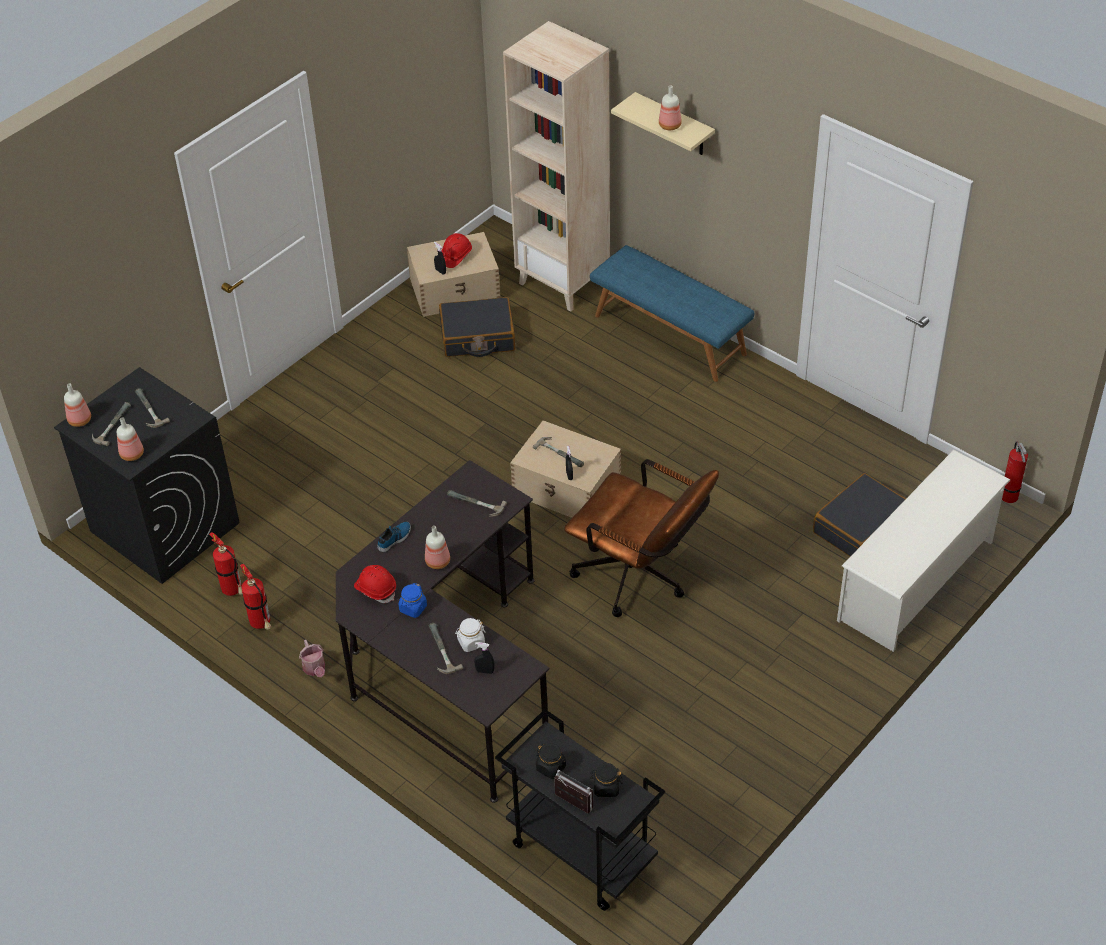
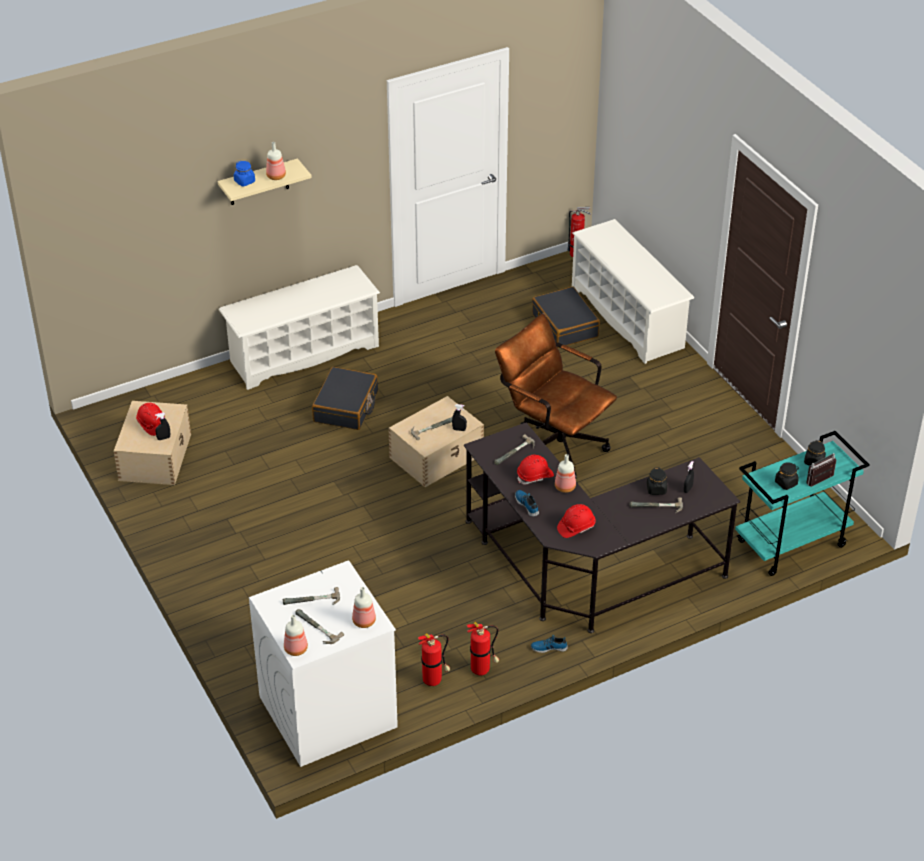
camera: 70 degrees left, 5 degrees down
black washing machine [54,367,239,584] -> white washing machine [249,560,398,767]
watering can [299,640,325,677] -> shoe [531,635,568,653]
blue jar [399,583,427,618] -> blue jar moved to [234,161,255,186]
black suitcase [439,297,515,357] -> black suitcase moved to [312,367,378,430]
white jar [455,618,486,652] -> black jar [647,467,667,495]
black cart [495,709,665,911] -> turquoise cart [735,431,870,576]
beige bookcase [503,21,610,312] -> none
brown office chair [564,459,719,617] -> brown office chair turned 105 degrees counterclockwise [495,314,617,478]
blue bench [590,245,754,382] -> white shoe rack [219,265,380,390]
none -> red hard hat [517,455,554,484]

